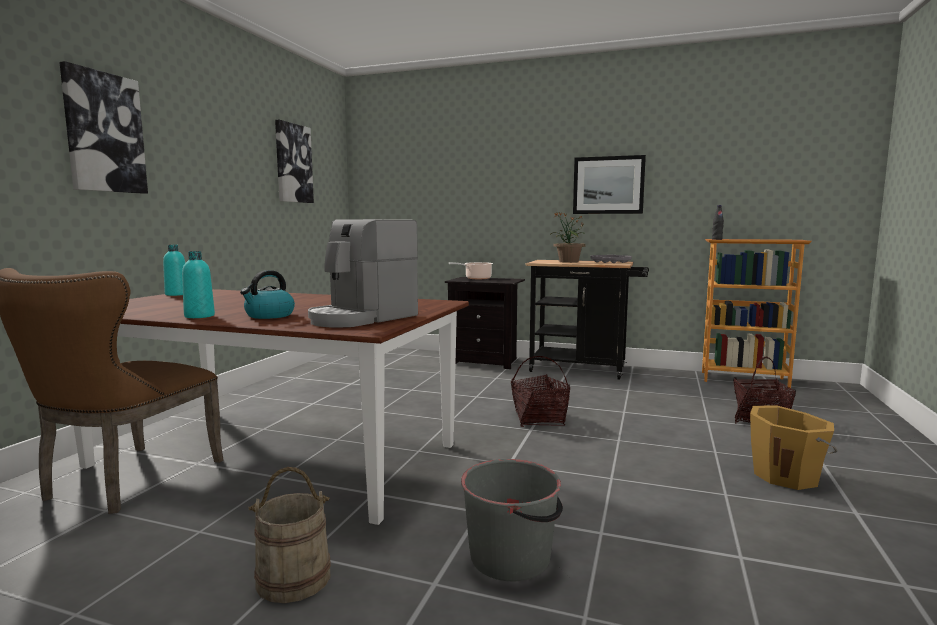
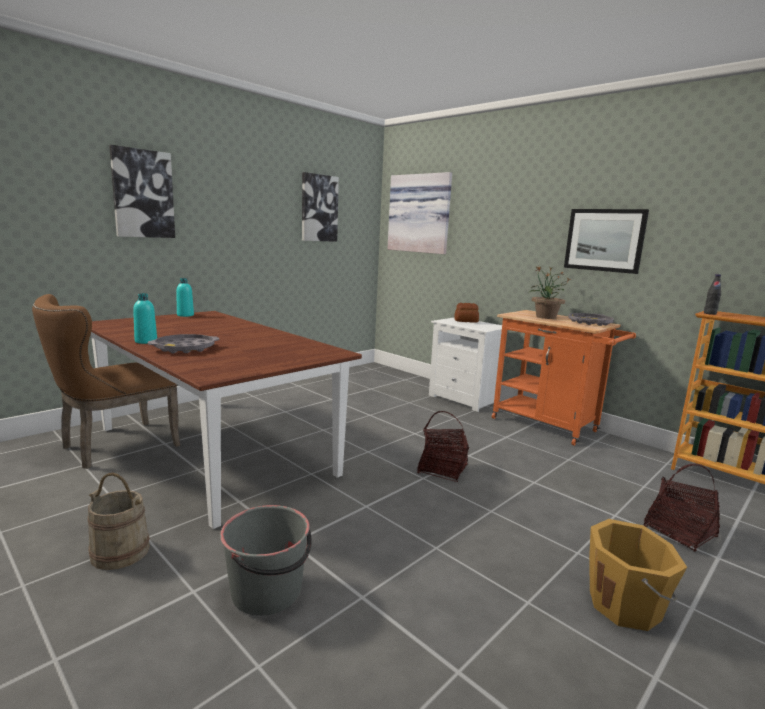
camera: 25 degrees right, 5 degrees up
kettle [240,270,295,319] -> grey tray [148,334,219,353]
coffee machine [308,219,418,328] -> none
black nightstand [445,277,525,369] -> white nightstand [429,318,502,412]
cooking pot [449,262,493,279] -> bread [454,303,479,323]
black cart [526,260,649,380] -> orange cart [492,310,636,446]
none -> picture [388,172,452,254]

